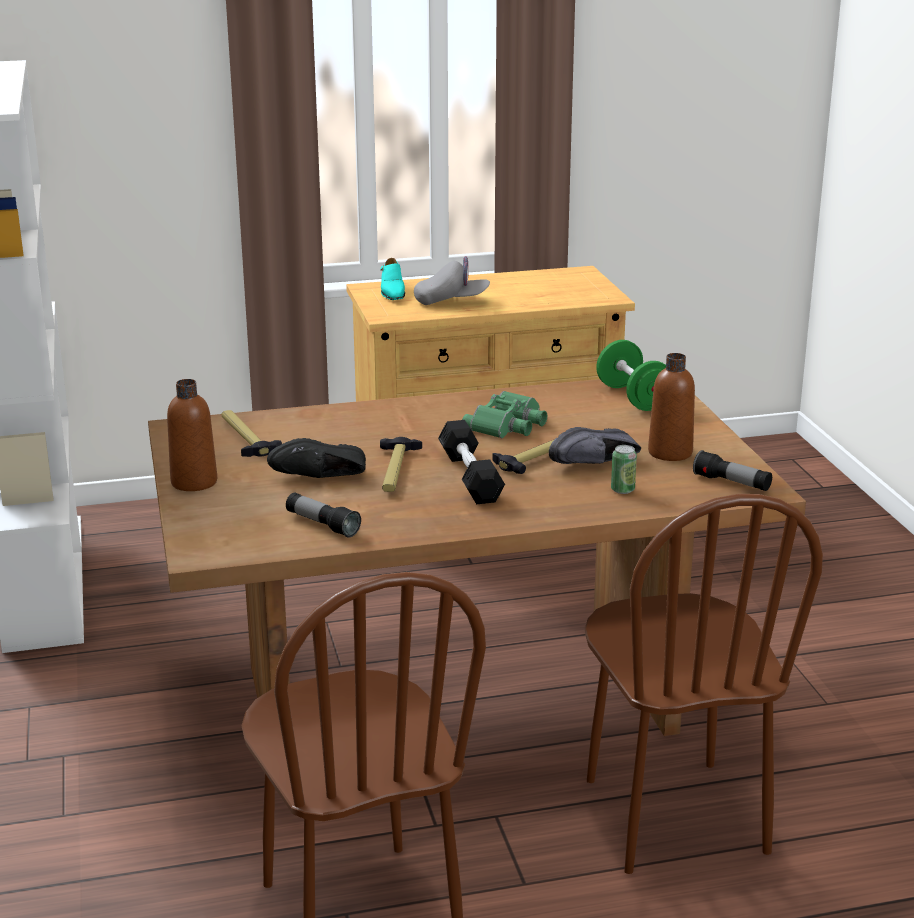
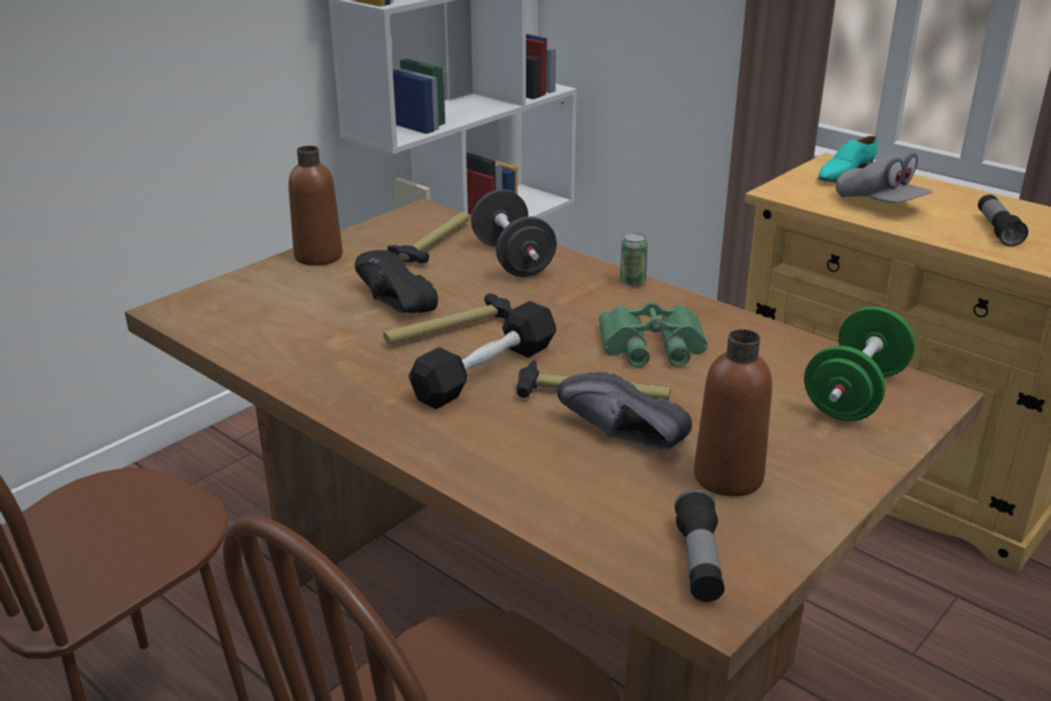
camera: 55 degrees right, 5 degrees up
flashlight [286,493,361,537] -> flashlight moved to [978,195,1028,247]
can [611,445,637,494] -> can moved to [620,233,648,286]
none -> black dumbbell [471,189,557,277]

